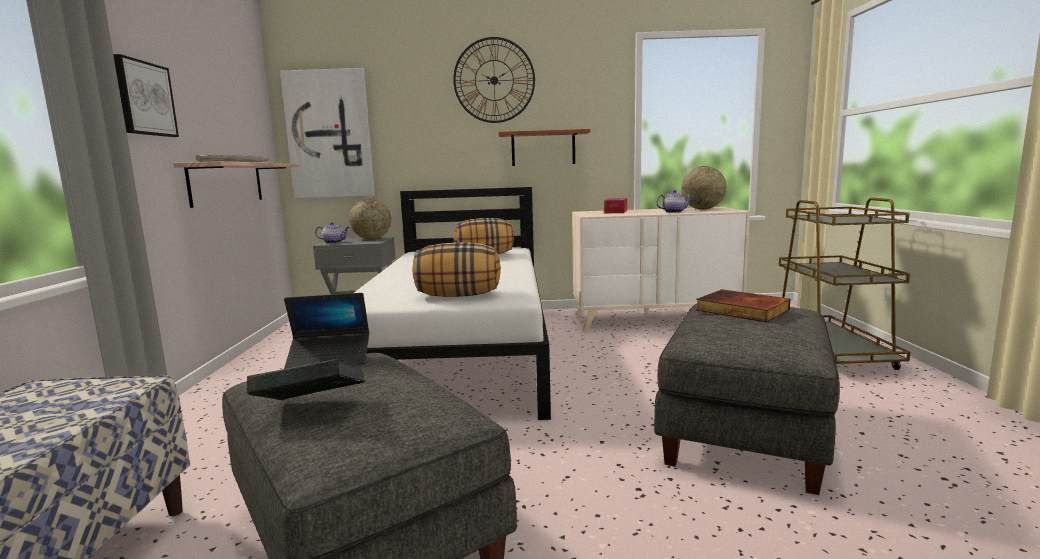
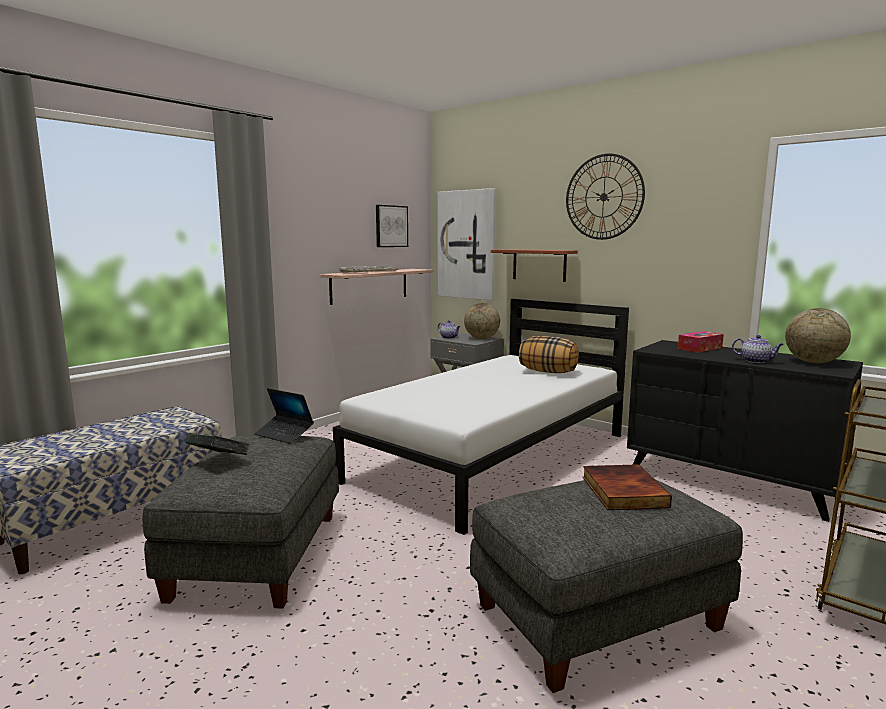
camera: 40 degrees right, 0 degrees up
picture [113,54,179,137] -> picture moved to [376,205,408,247]
pillow [413,242,501,297] -> none
shelf [498,129,591,166] -> shelf moved to [491,249,578,282]
beige dresser [572,207,750,331] -> black dresser [627,340,863,522]

